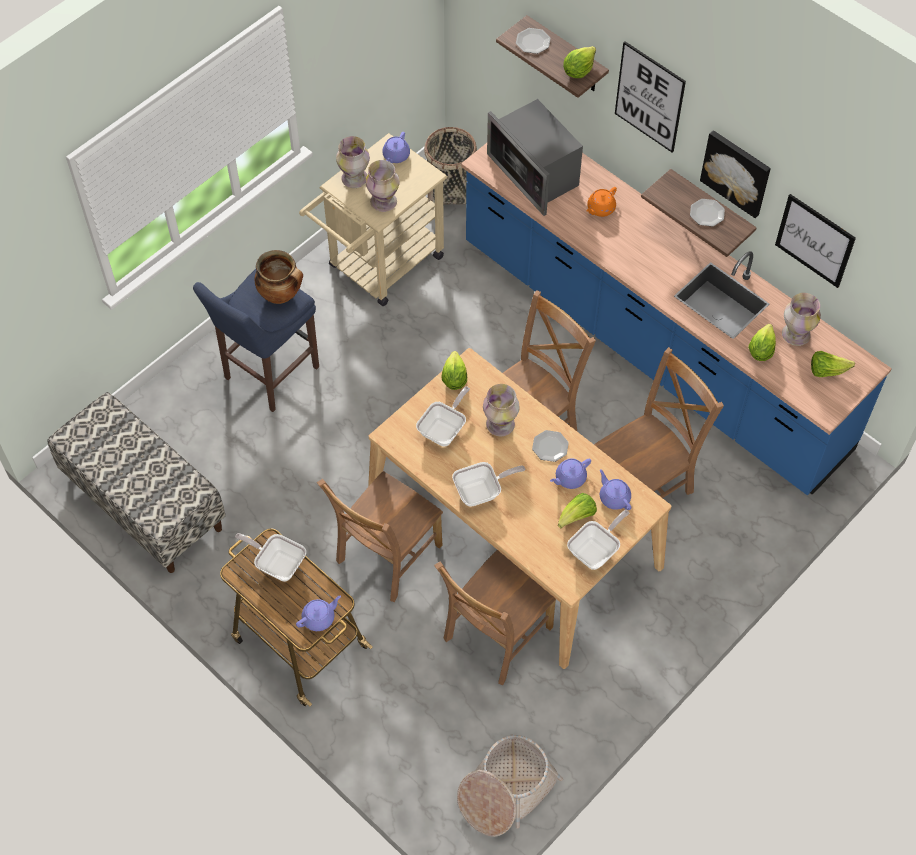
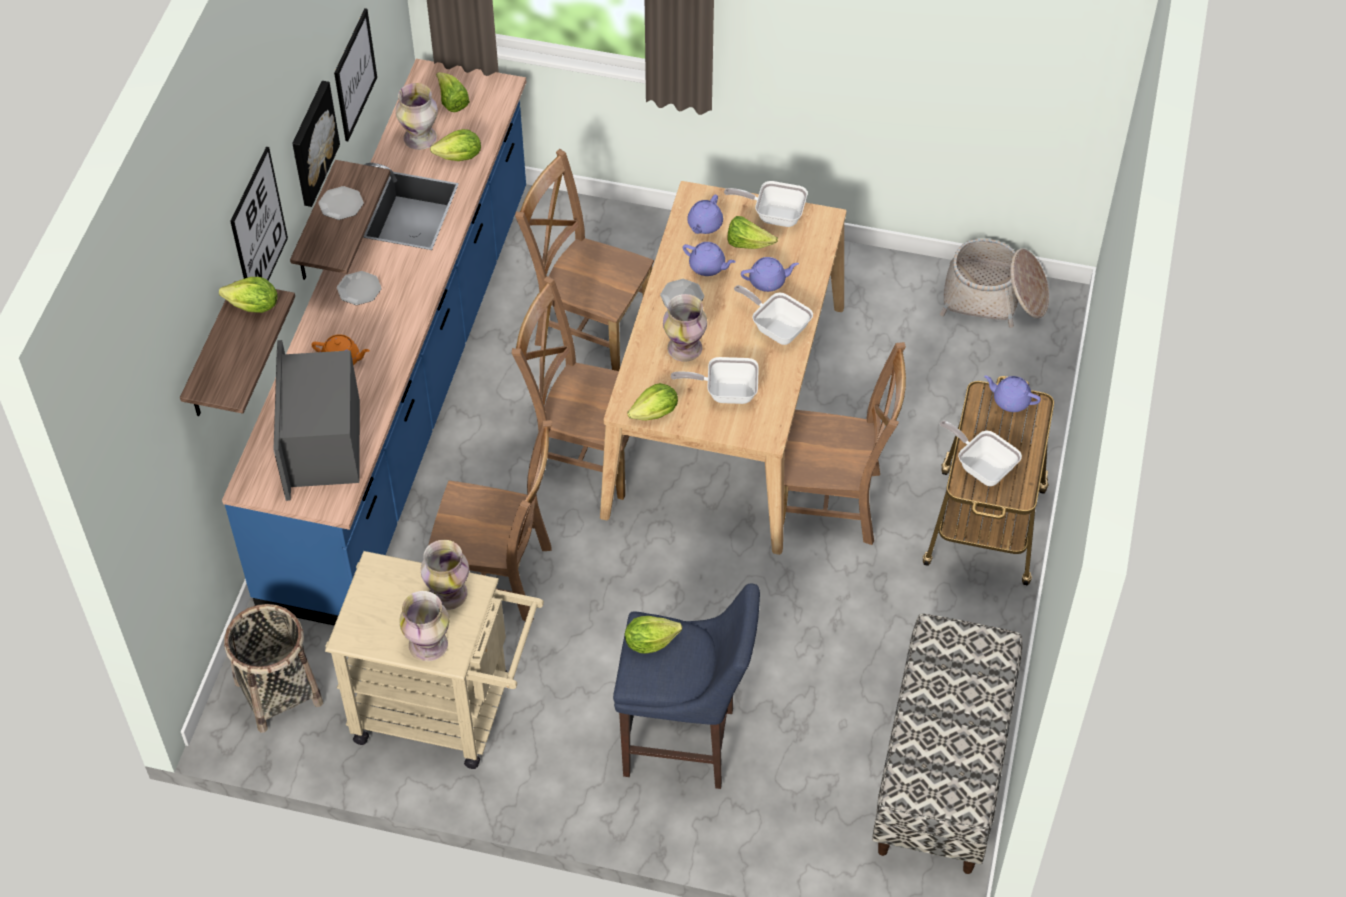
camera: 120 degrees left, 5 degrees down
frying pan [235,533,306,582] -> frying pan turned 135 degrees clockwise [940,420,1022,486]
cooking pot [254,250,303,304] -> lettuce [625,616,682,653]
purple teapot [382,132,410,163] -> purple teapot moved to [741,257,799,292]
brown chair [434,550,556,685] -> brown chair moved to [428,420,552,621]
microwave [487,99,583,216] -> microwave turned 150 degrees clockwise [273,340,360,501]
plate [516,28,551,54] -> plate moved to [337,271,381,305]

